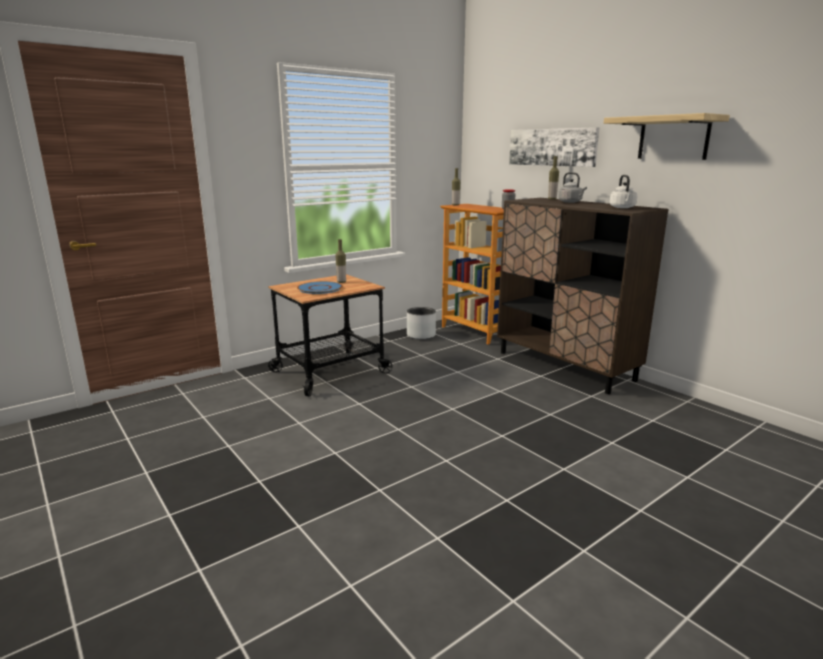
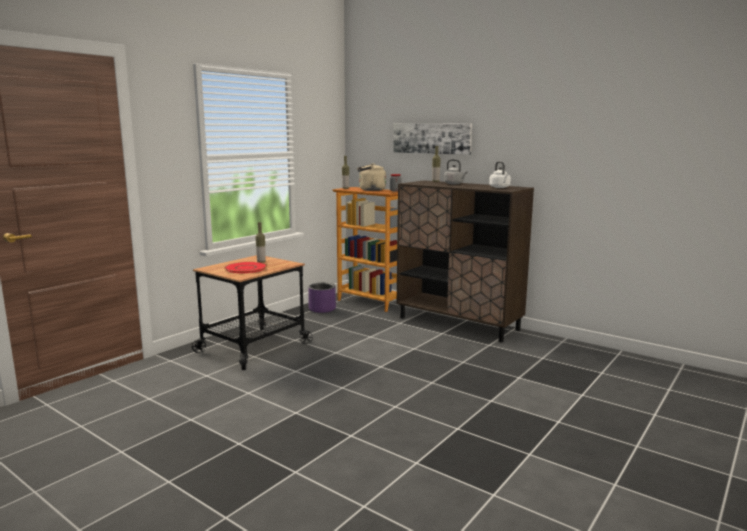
camera: 15 degrees left, 5 degrees down
blue plate [297,281,343,294] -> red plate [224,262,267,273]
grey planter [407,307,436,340] -> purple planter [308,283,336,313]
shelf [604,113,730,160] -> none
none -> beige kettle [357,163,386,191]

